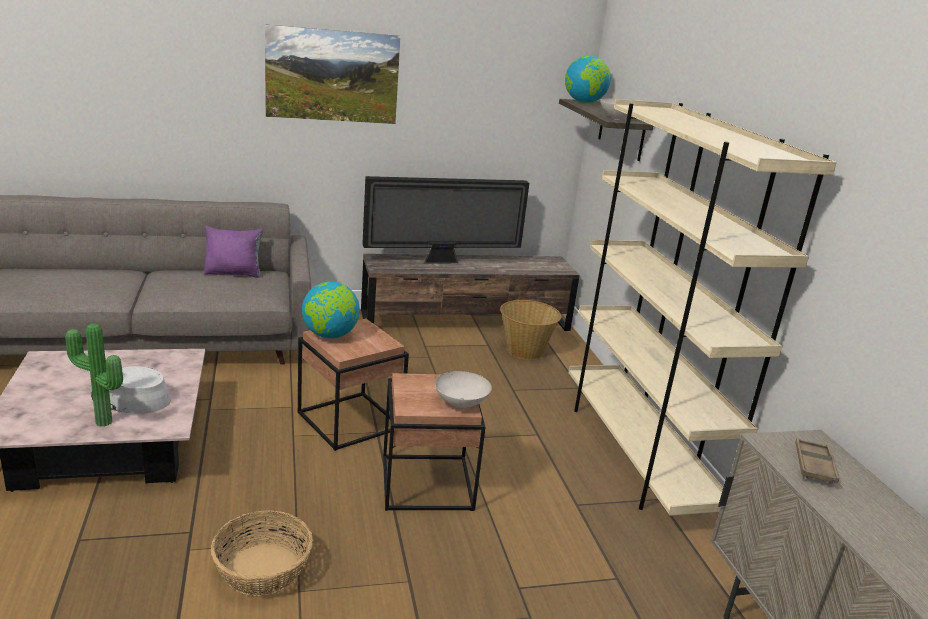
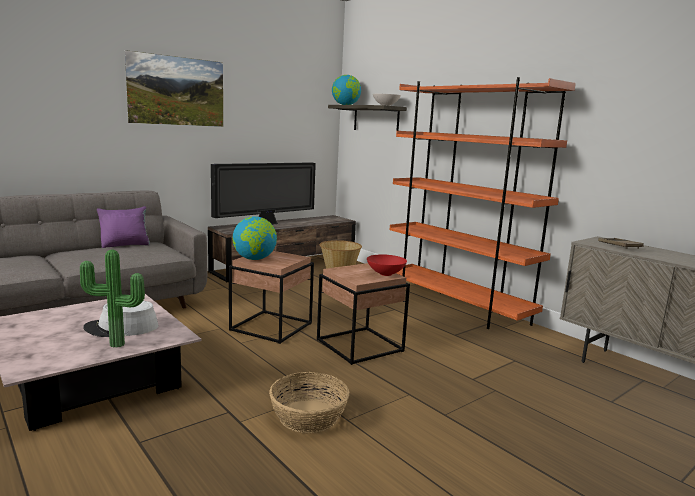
camera: 25 degrees left, 10 degrees down
white bowl [435,371,492,408] -> red bowl [367,254,407,276]
beige bookcase [568,99,837,516] -> orange bookcase [390,77,576,329]

